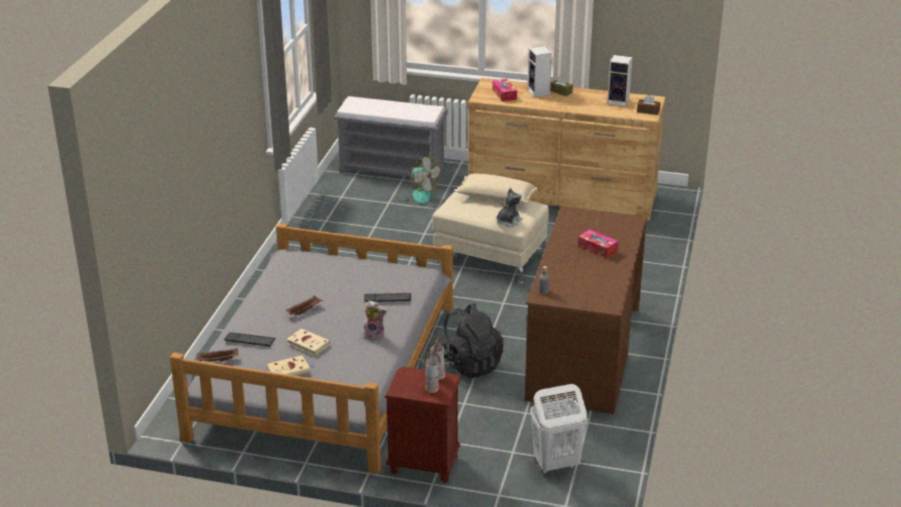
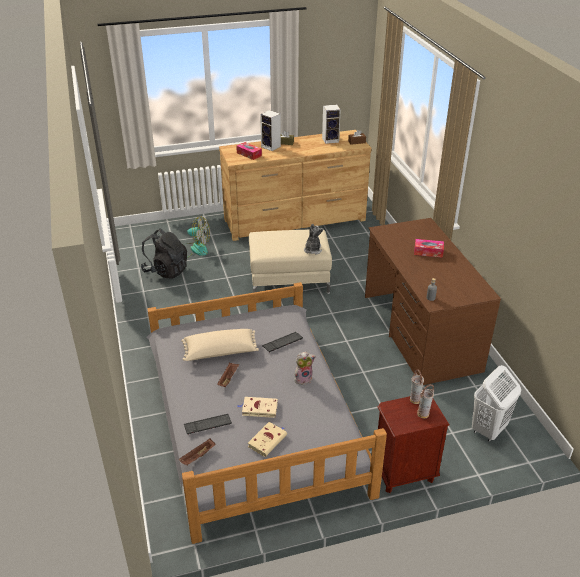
camera: 30 degrees left, 5 degrees up
grey bench [334,96,448,184] -> none
black backpack [441,303,504,378] -> black backpack moved to [141,229,187,279]
beige pillow [454,174,537,204] -> beige pillow moved to [181,329,259,361]

